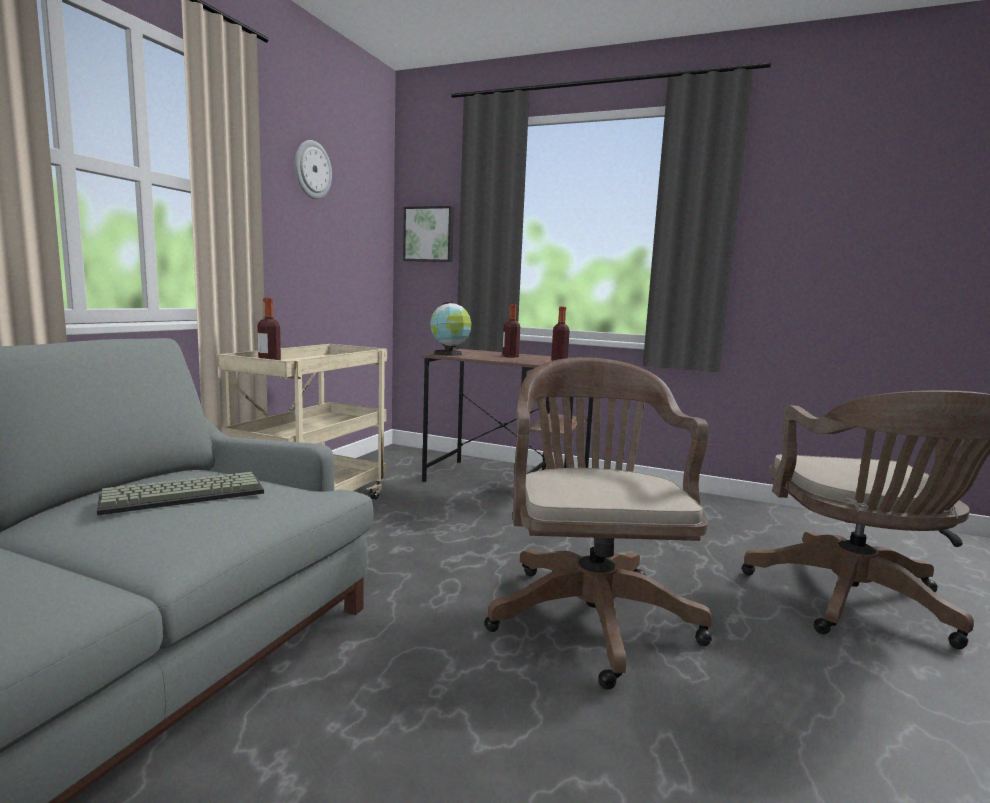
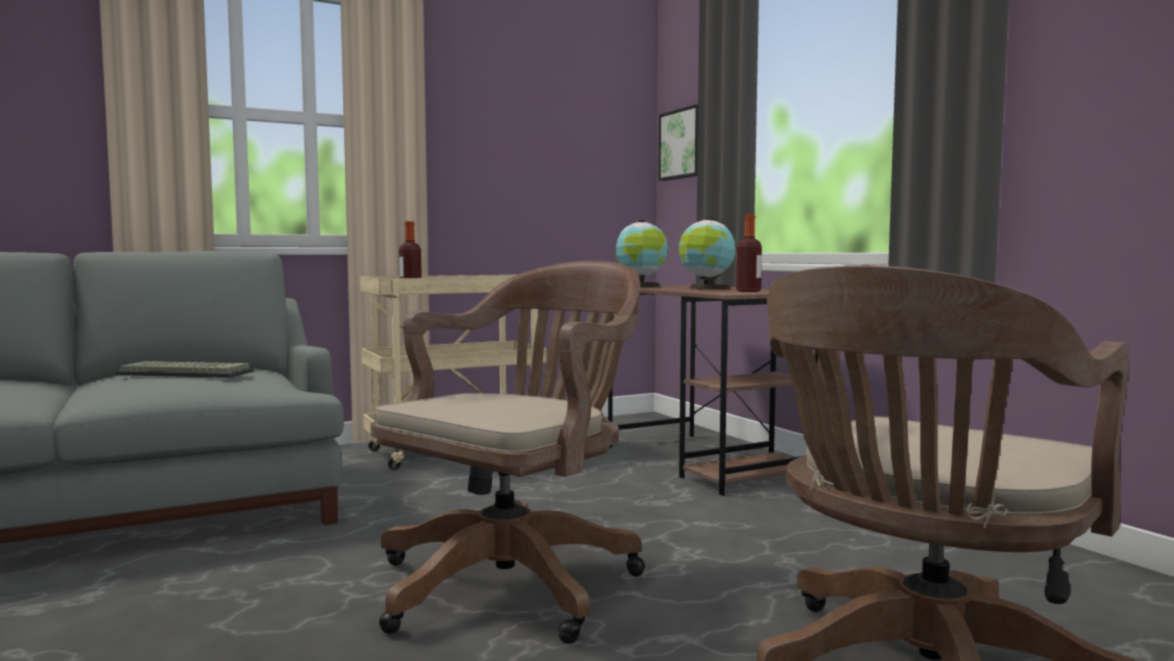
camera: 40 degrees right, 5 degrees down
wall clock [295,140,332,199] -> none
bottle [502,304,520,358] -> globe [679,218,736,289]

